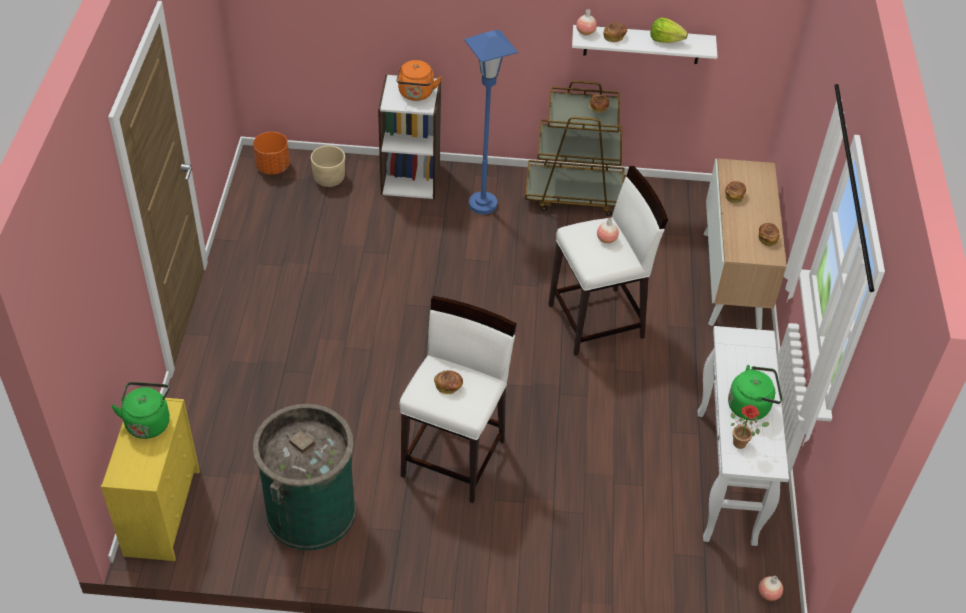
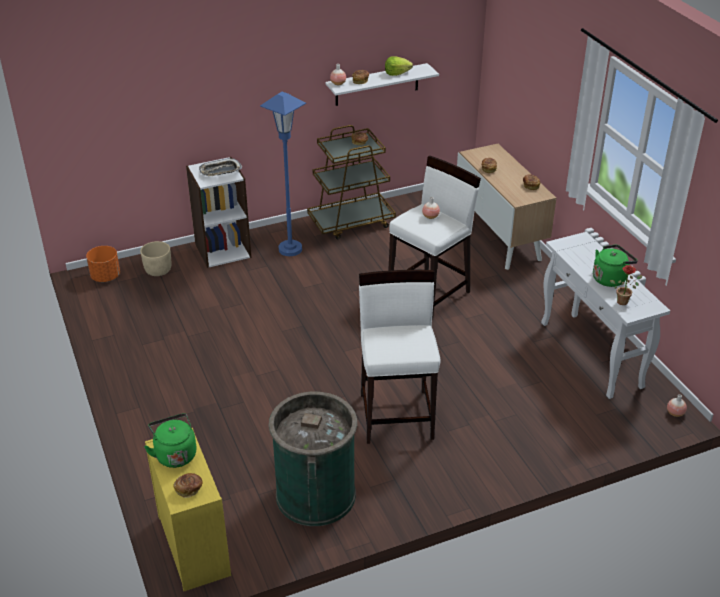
camera: 25 degrees left, 10 degrees down
orange kettle [397,60,442,101] -> tray [199,158,242,176]
bread [434,370,463,394] -> bread moved to [173,473,203,498]

